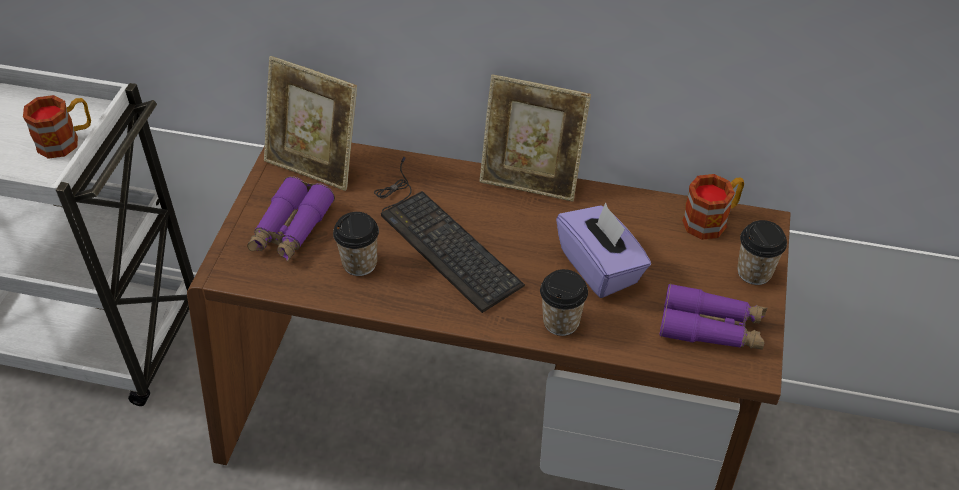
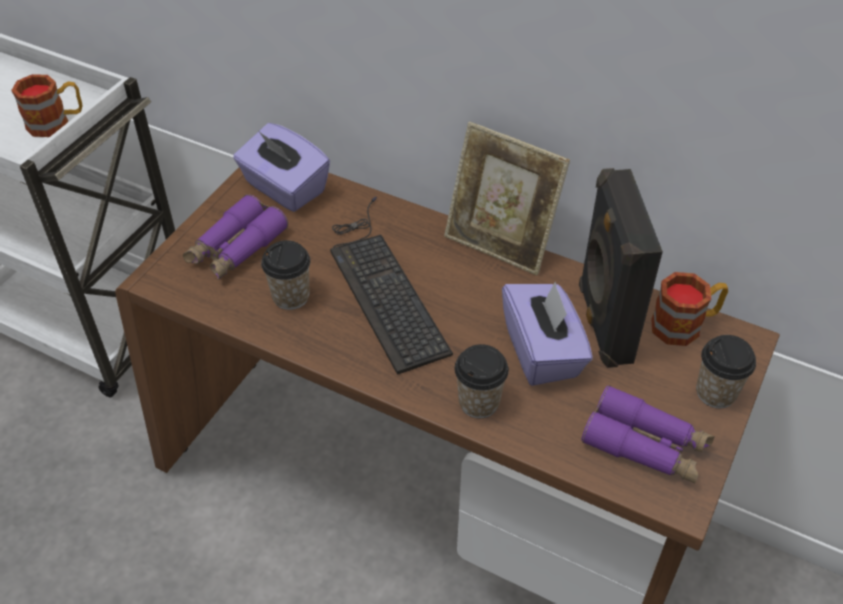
camera: 15 degrees right, 0 degrees up
picture frame [264,56,357,191] -> purple tissue box [233,123,330,212]
none -> black speaker [579,168,663,368]

